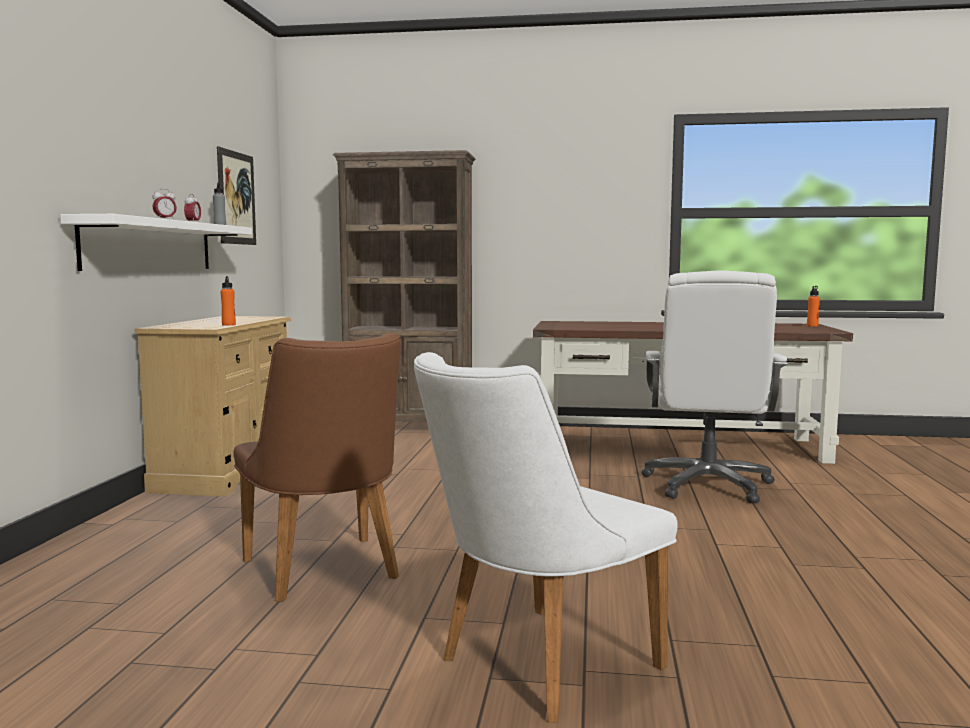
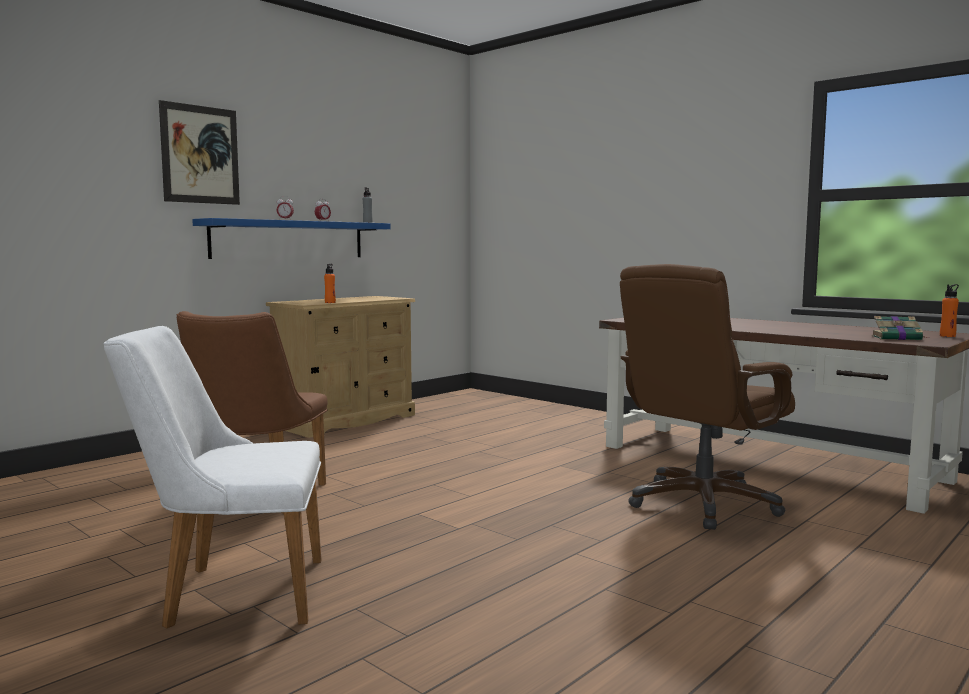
camera: 35 degrees right, 0 degrees up
white shelf [60,214,252,271] -> blue shelf [192,218,391,259]
picture [217,146,256,245] -> picture moved to [159,100,240,205]
brown bookcase [333,150,475,422] -> none
white office chair [641,270,788,503] -> brown office chair [620,264,795,530]
none -> book [872,316,929,340]

